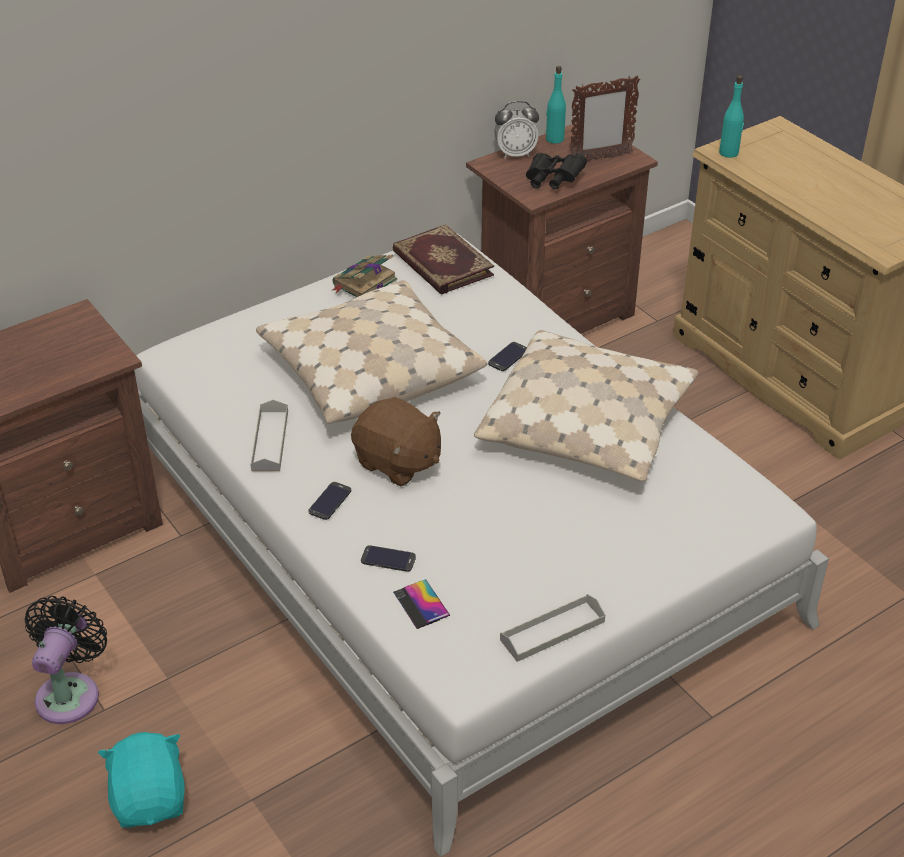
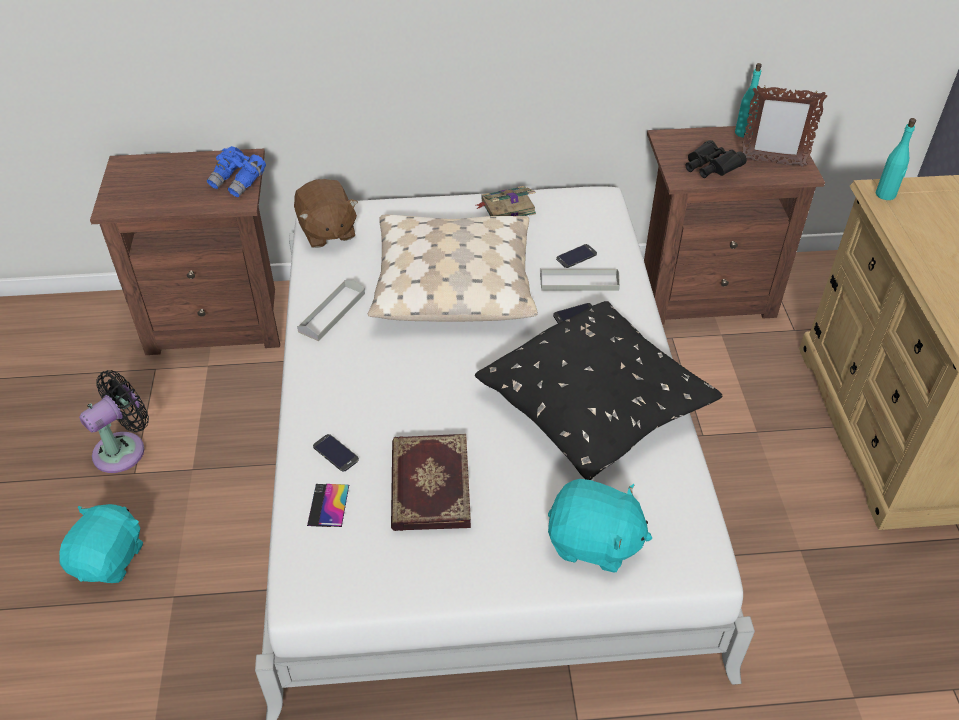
camera: 30 degrees right, 5 degrees up
phone [308,482,351,520] -> phone moved to [556,244,597,268]
brown plush toy [351,397,441,487] -> brown plush toy moved to [294,179,358,248]
book [392,224,494,294] -> book moved to [391,434,471,531]
beige pillow [474,330,699,481] -> black pillow [475,301,722,480]
alarm clock [494,101,539,159] -> none
grey tray [500,594,605,662] -> grey tray moved to [540,269,620,291]
none -> blue binoculars [207,146,266,197]
none -> turquoise plush toy [548,479,652,573]

